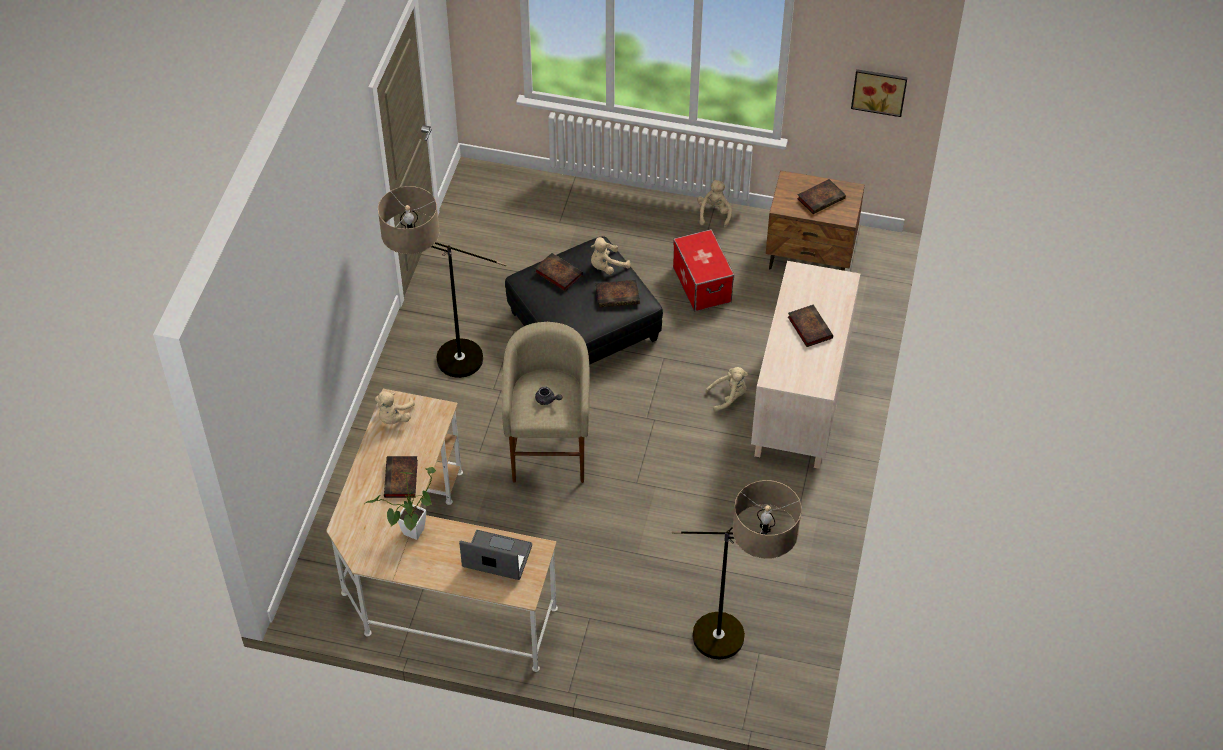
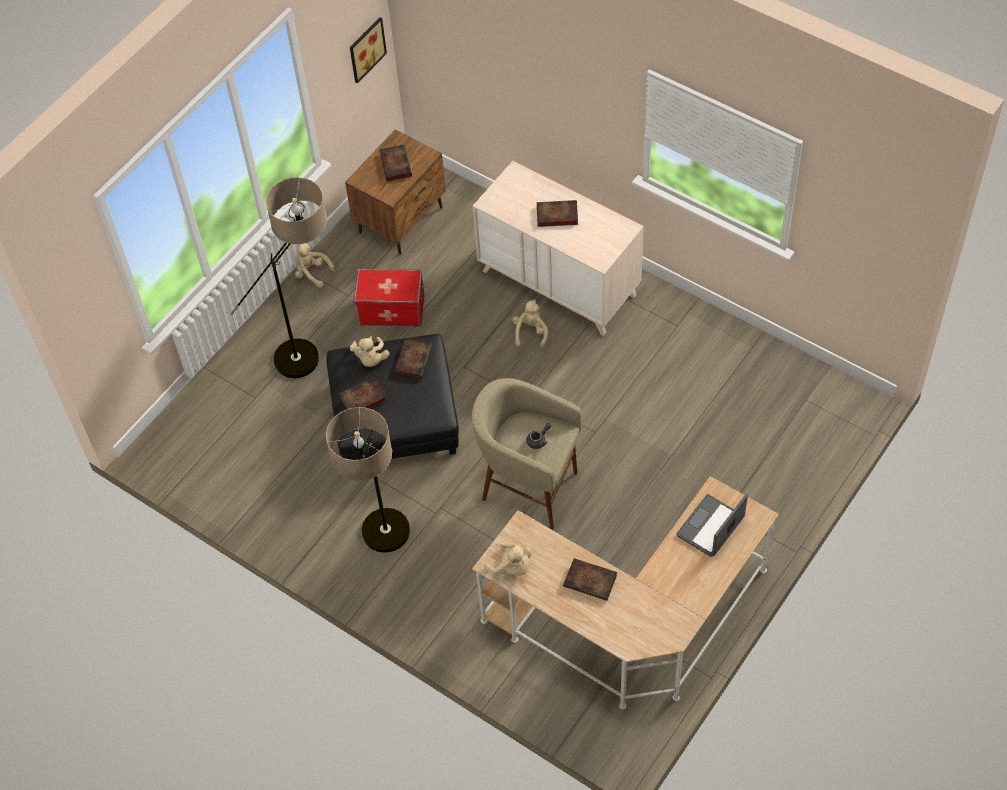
camera: 65 degrees left, 5 degrees up
potted plant [366,467,436,540] -> none
floor lamp [672,480,802,660] -> floor lamp moved to [231,177,327,378]

